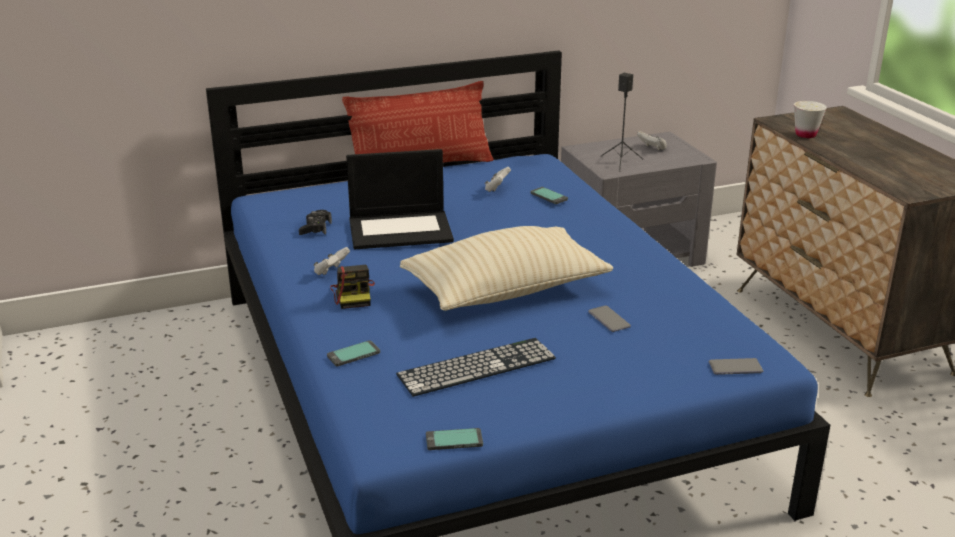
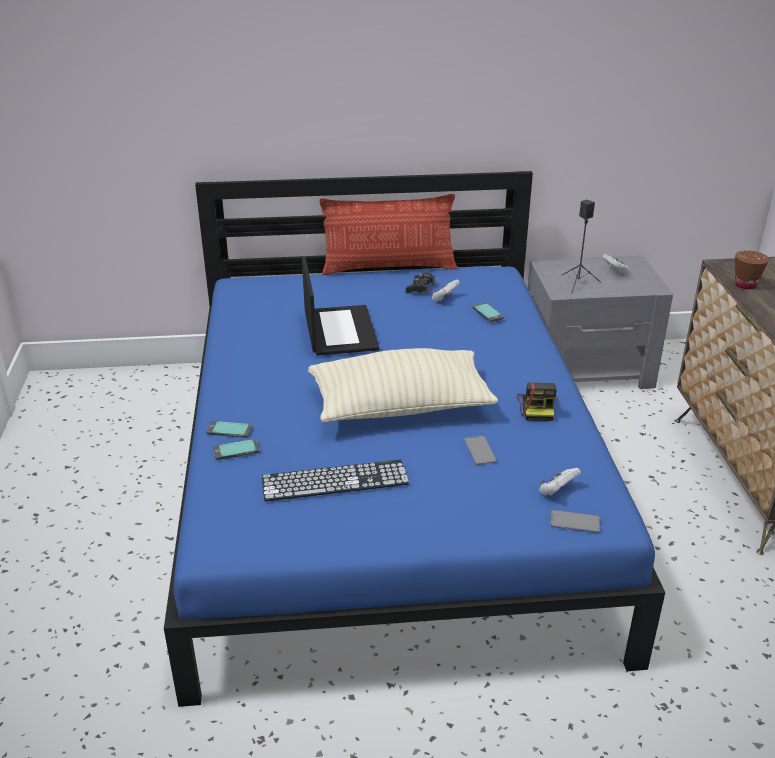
camera: 15 degrees right, 5 degrees up
black game controller [299,210,332,235] -> black game controller moved to [406,273,435,294]
white game controller [314,247,350,275] -> white game controller moved to [539,468,581,496]
camera [330,265,375,309] -> camera moved to [517,382,558,421]
laptop [346,149,454,249] -> laptop turned 105 degrees counterclockwise [302,256,379,356]
phone [426,428,483,450] -> phone moved to [206,421,253,438]
white cup [794,101,827,138] -> brown cup [735,250,769,289]

